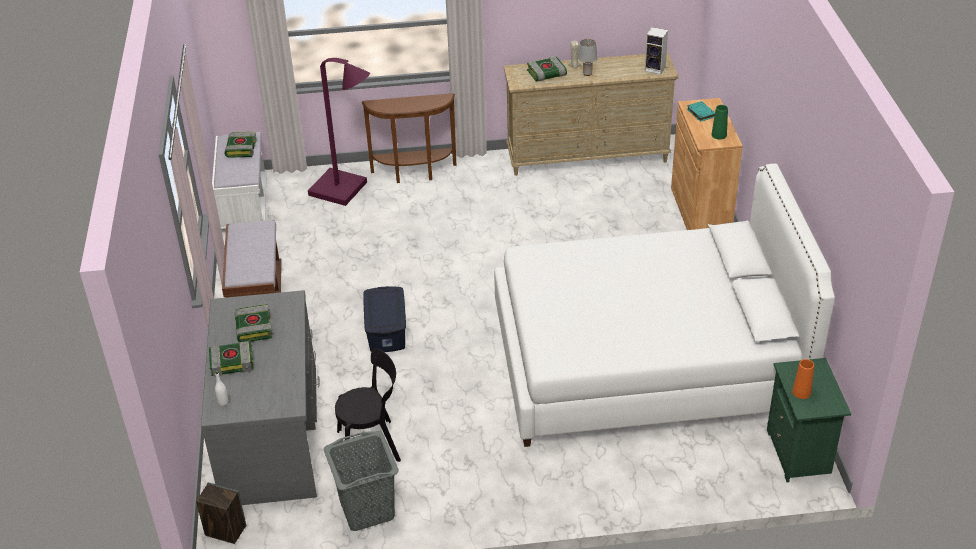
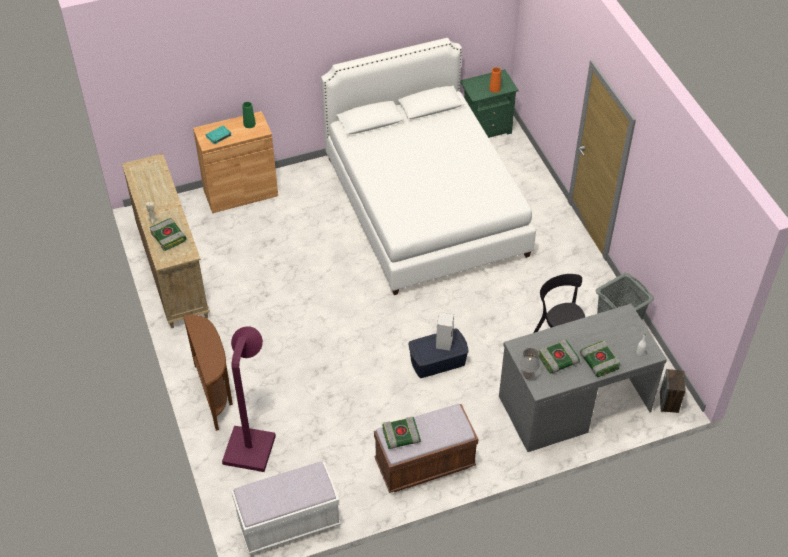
camera: 105 degrees left, 10 degrees up
book [224,132,257,158] -> book moved to [382,417,421,449]
grey table lamp [578,39,598,76] -> grey table lamp moved to [519,348,540,379]
speaker [644,27,668,75] -> speaker moved to [436,312,454,351]

